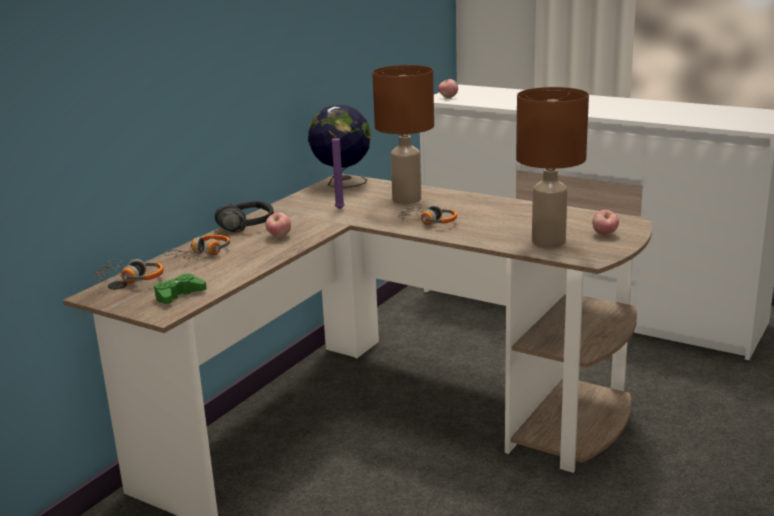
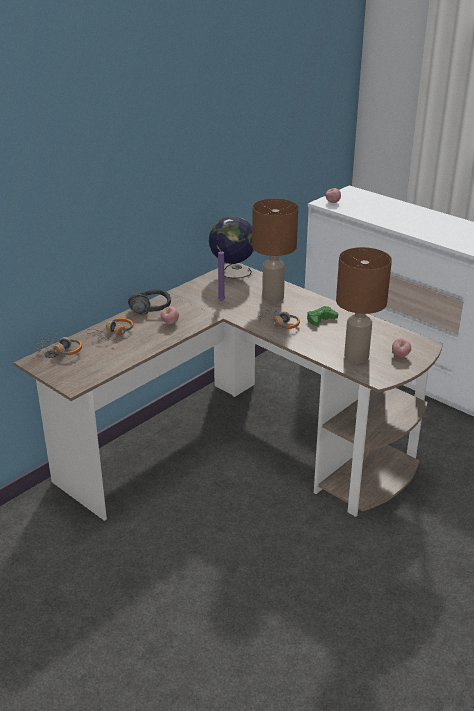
camera: 10 degrees right, 10 degrees up
green game controller [154,274,207,304] -> green game controller moved to [307,306,338,326]

